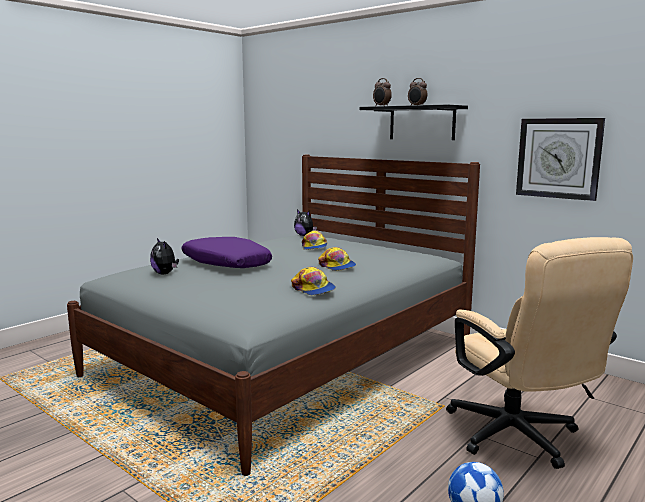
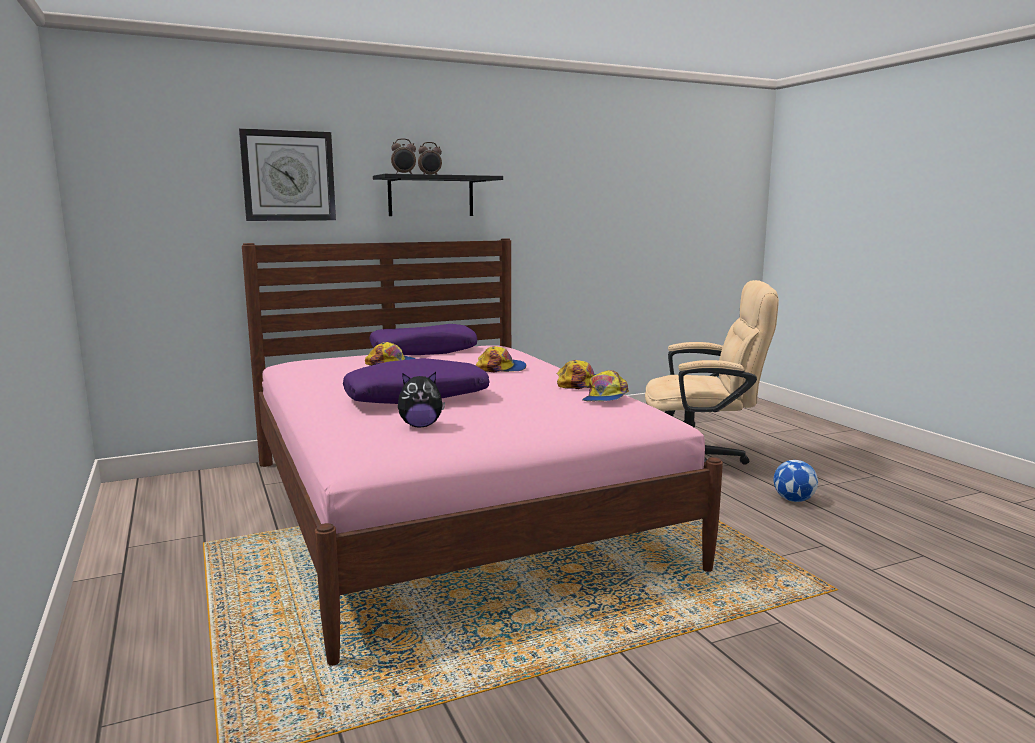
camera: 65 degrees left, 0 degrees up
grey bed [67,155,480,476] -> pink bed [242,238,723,666]
plush toy [294,210,317,236] -> none
wall clock [516,118,605,201] -> wall clock moved to [239,128,336,221]
none -> purple pillow [369,324,477,355]
none -> cap [582,370,629,402]

